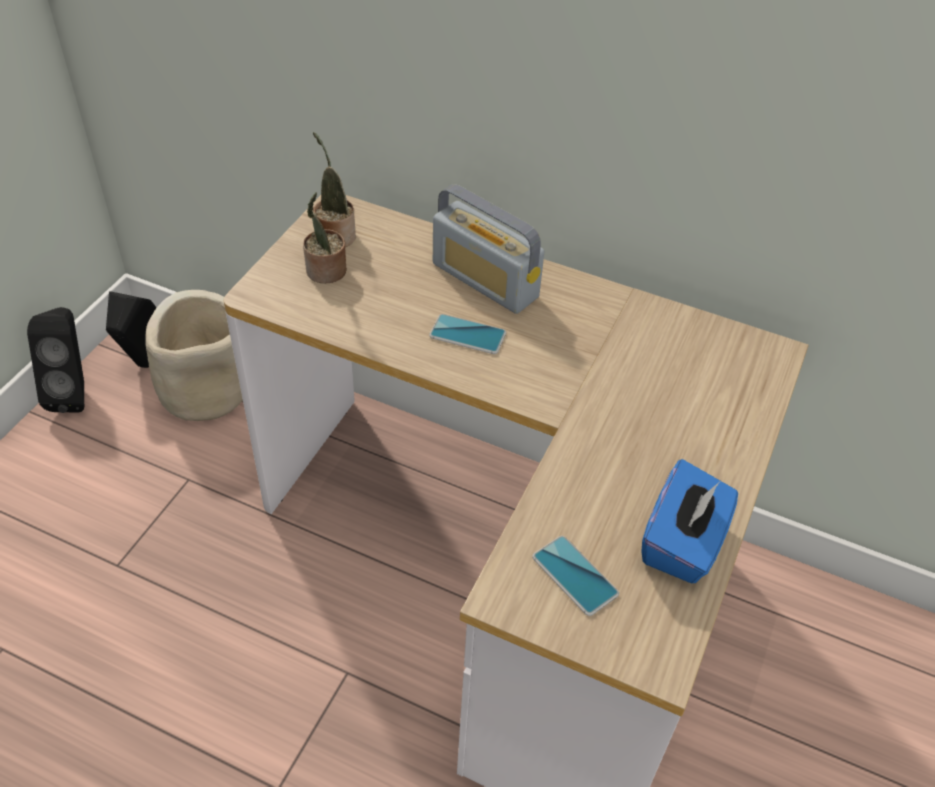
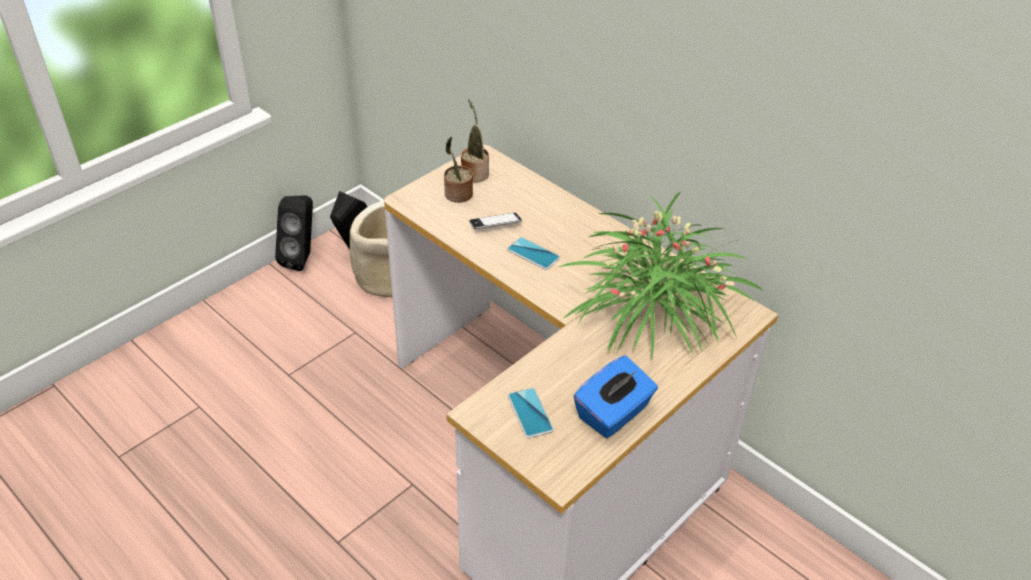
camera: 20 degrees right, 5 degrees down
radio [433,184,544,314] -> none
none -> phone [469,213,522,229]
none -> potted plant [559,192,762,358]

